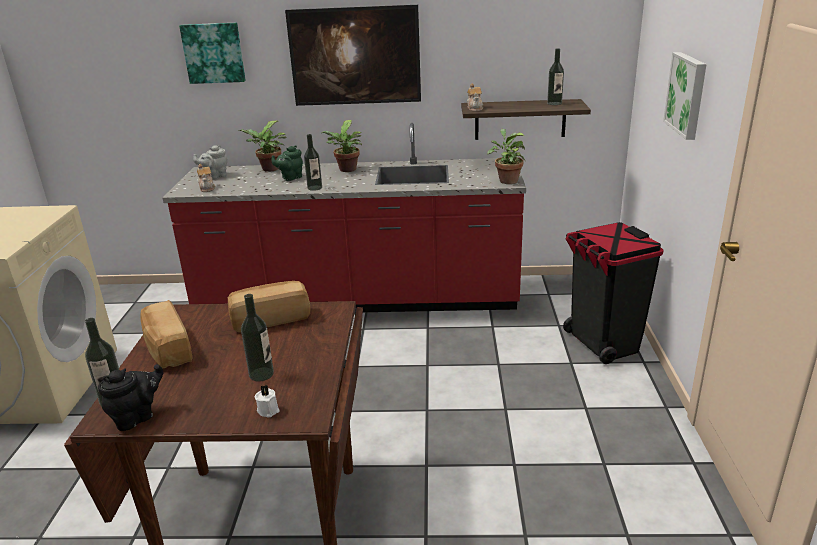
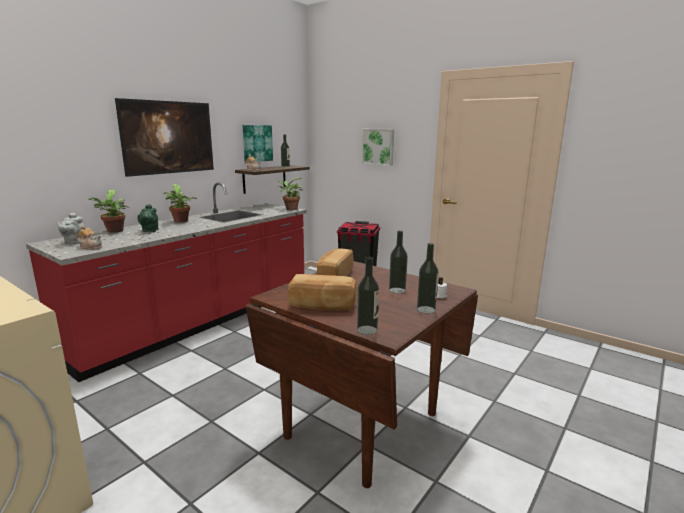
camera: 55 degrees left, 10 degrees down
black teapot [98,364,163,431] -> none
picture [179,23,246,84] -> picture moved to [243,125,273,162]
bottle [304,134,322,191] -> bottle moved to [417,243,439,314]

